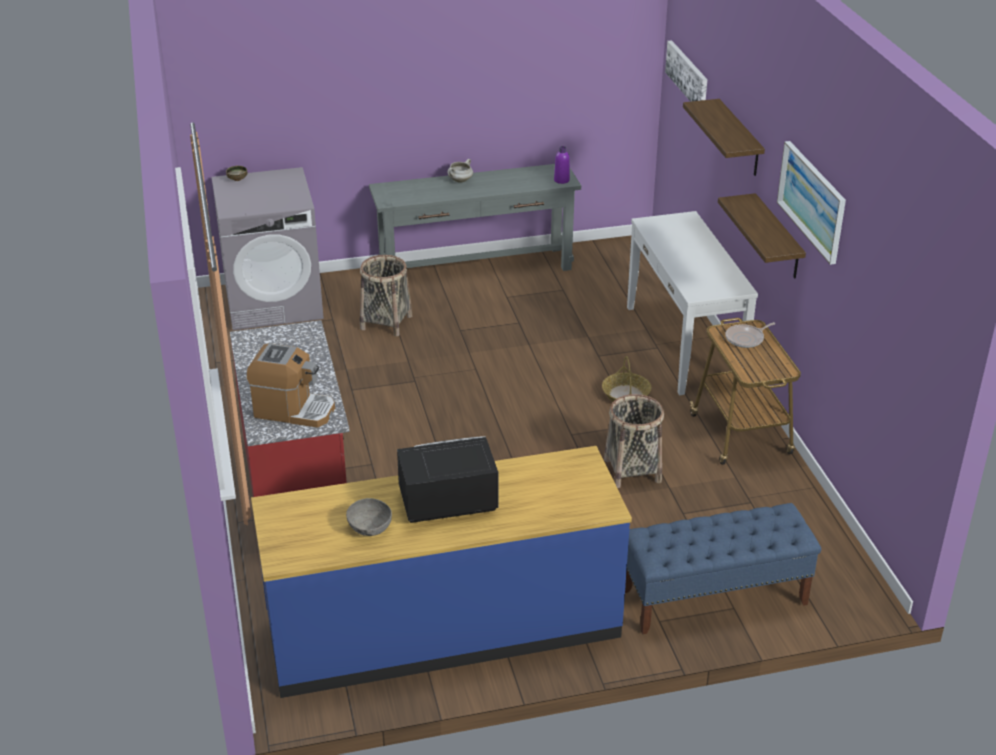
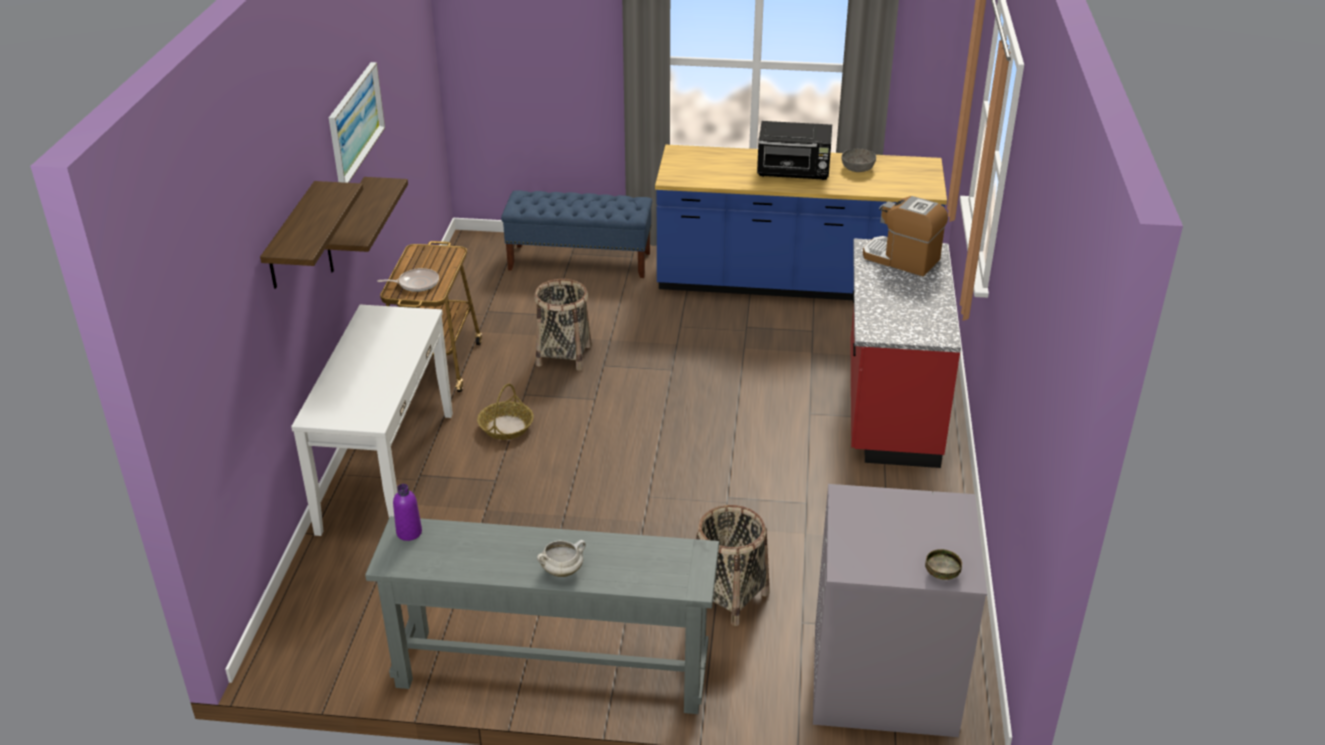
camera: 160 degrees left, 0 degrees up
picture [665,40,708,102] -> none

